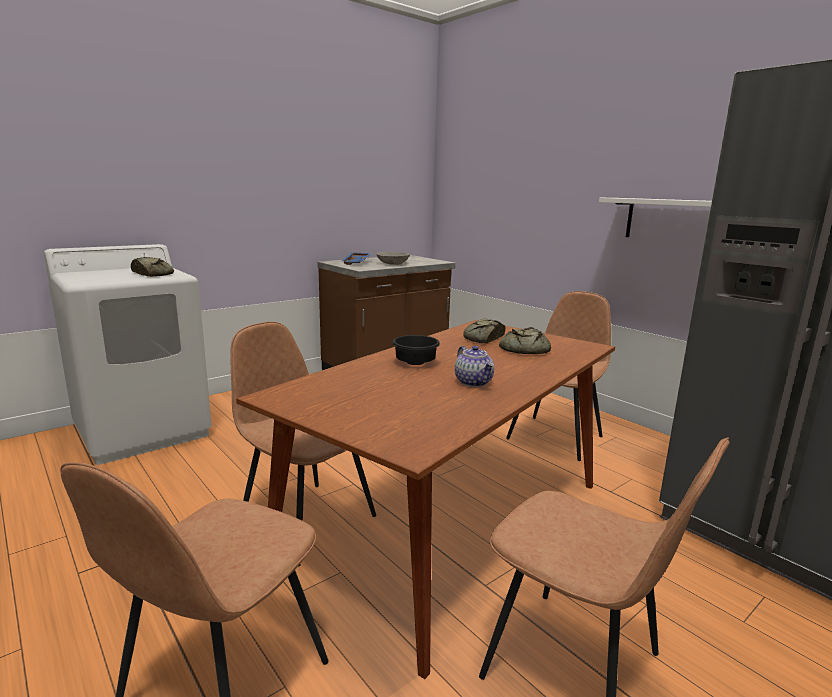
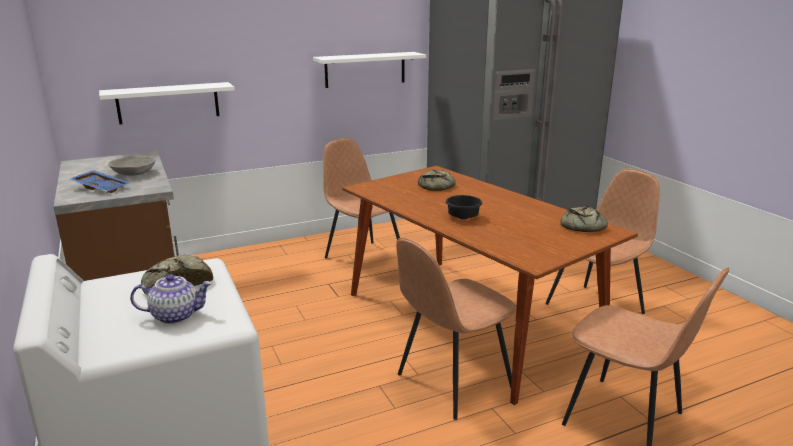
camera: 75 degrees left, 5 degrees up
teapot [455,346,494,387] -> teapot moved to [130,274,212,324]
bread [463,319,506,344] -> bread moved to [560,206,608,232]
none -> white shelf [99,82,235,125]

